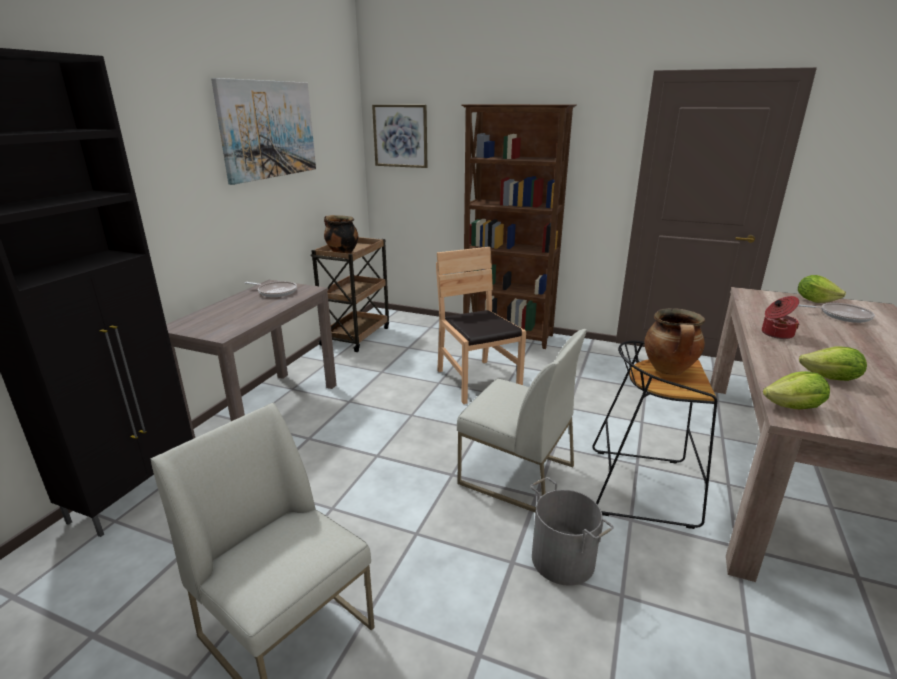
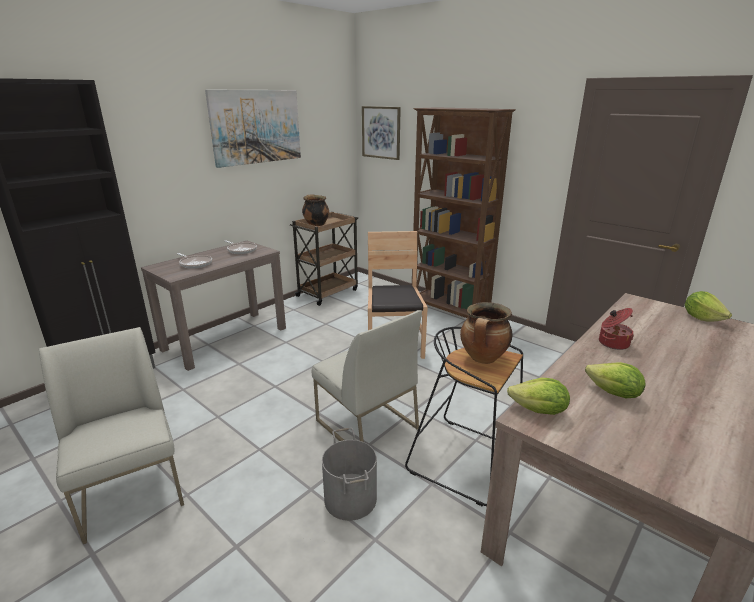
camera: 20 degrees right, 0 degrees up
frying pan [798,303,875,323] -> frying pan moved to [177,253,212,269]

